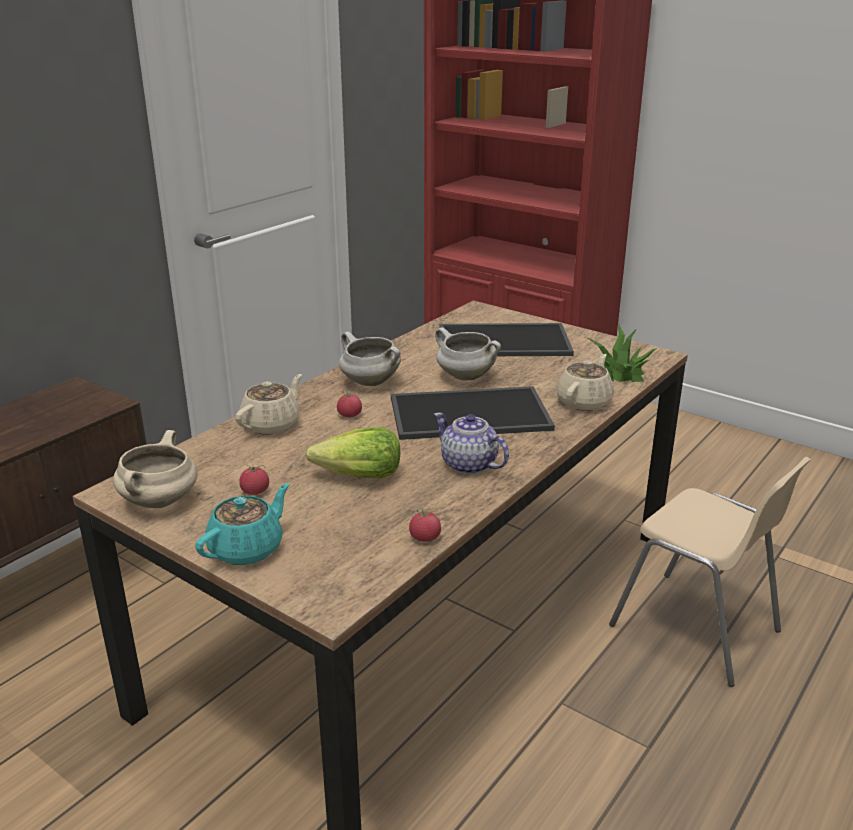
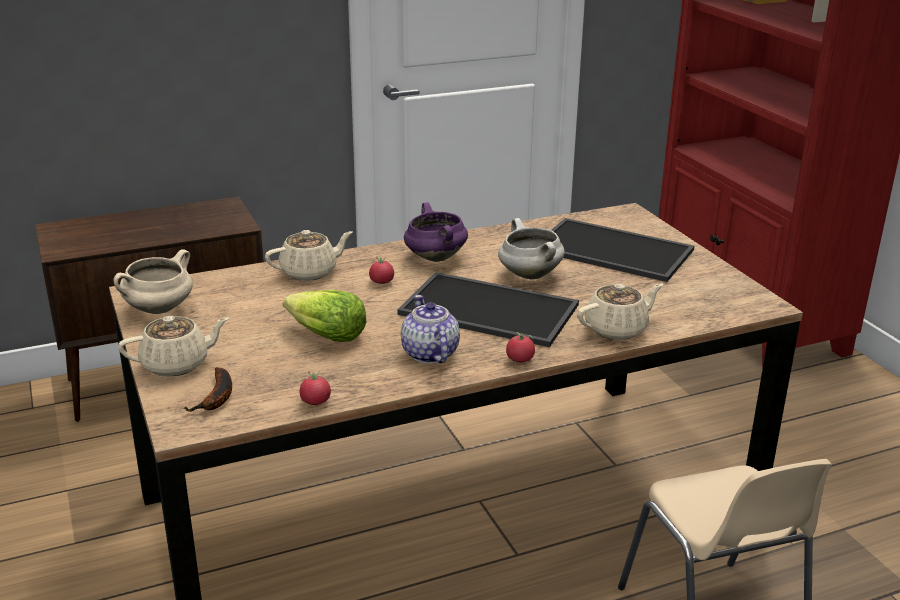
camera: 30 degrees right, 0 degrees up
turquoise teapot [195,483,290,565] -> beige teapot [118,316,229,377]
tomato [239,464,269,495] -> tomato moved to [506,332,535,362]
white cooking pot [339,332,401,386] -> purple cooking pot [404,202,468,262]
potted plant [586,325,657,382] -> none
none -> banana [184,367,232,412]

